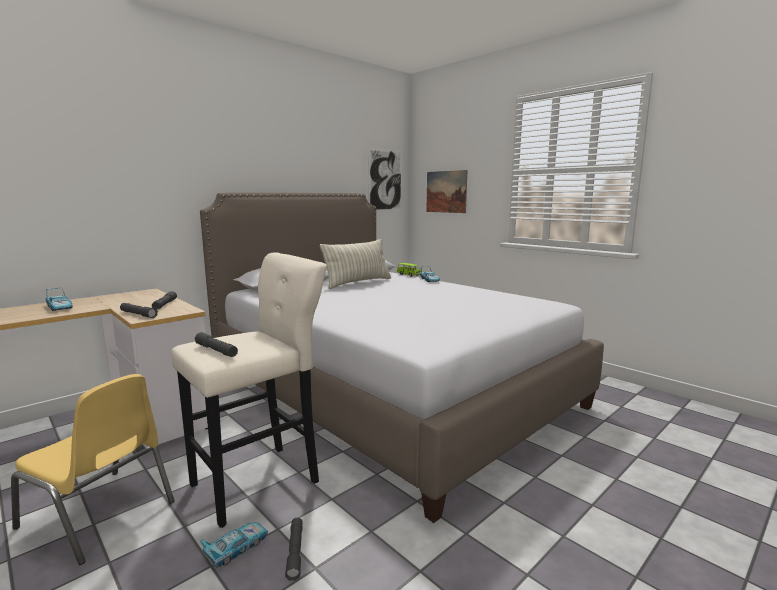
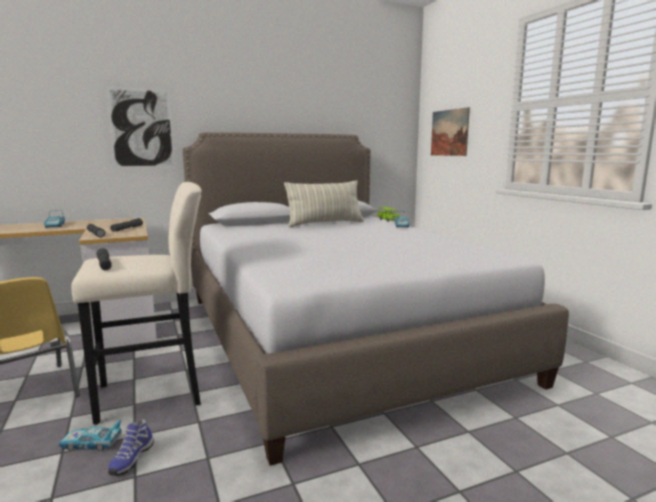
camera: 20 degrees right, 0 degrees up
toy car [200,522,268,568] -> toy car turned 150 degrees counterclockwise [58,420,121,451]
grey flashlight [285,518,303,581] -> shoe [108,419,154,476]
picture [368,148,402,211] -> picture moved to [106,87,175,168]

